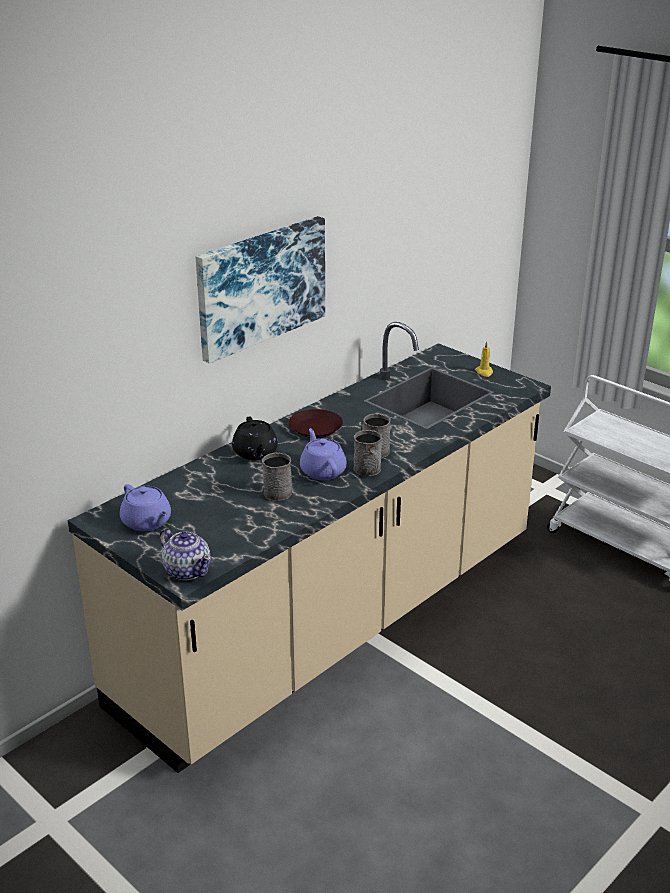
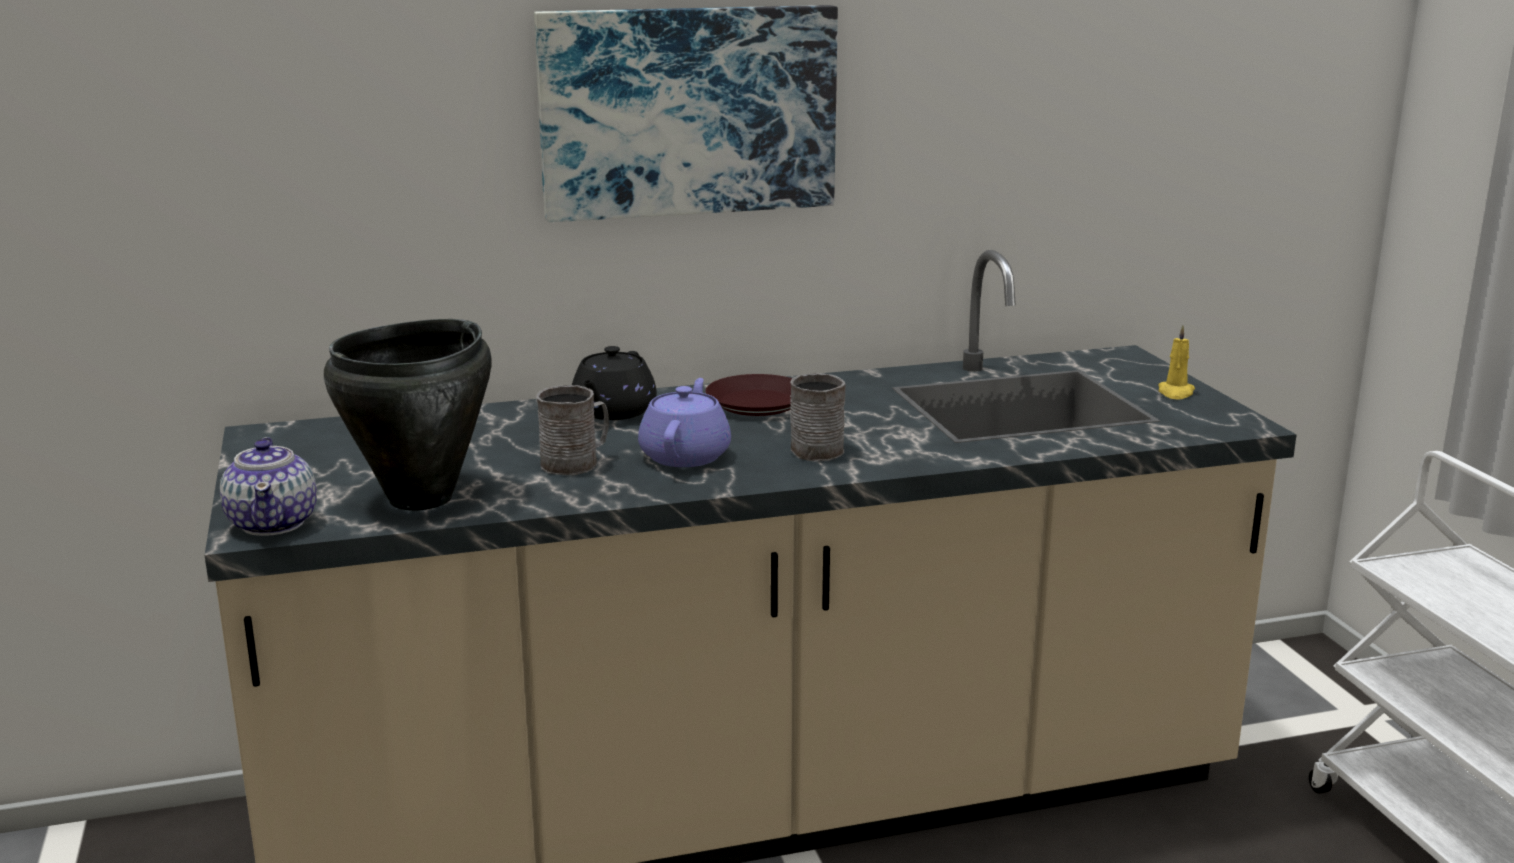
camera: 30 degrees right, 10 degrees down
purple teapot [120,484,171,531] -> none
grey mug [353,430,382,476] -> none
none -> black cooking pot [324,319,492,511]

